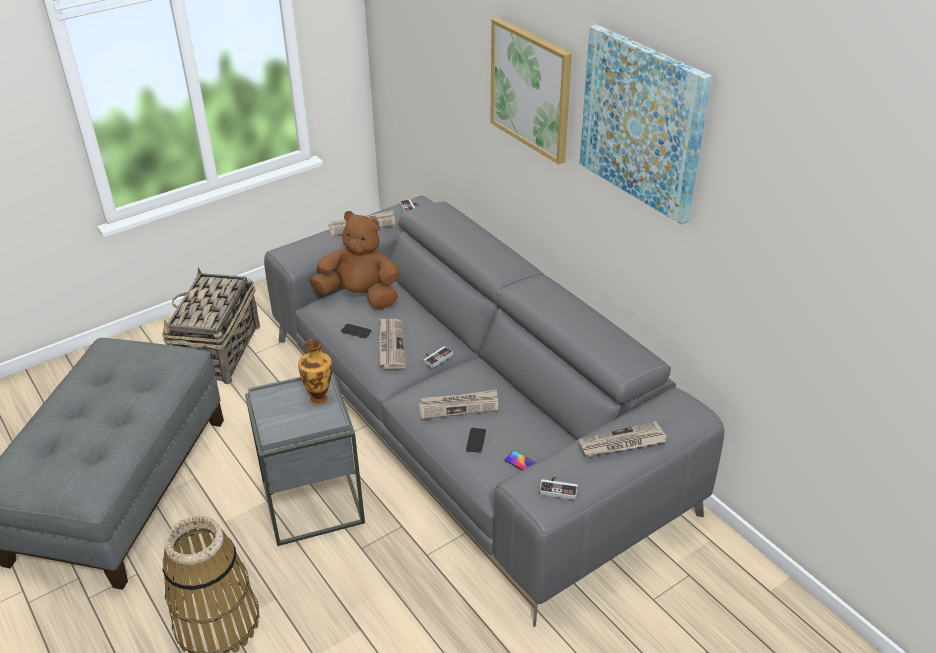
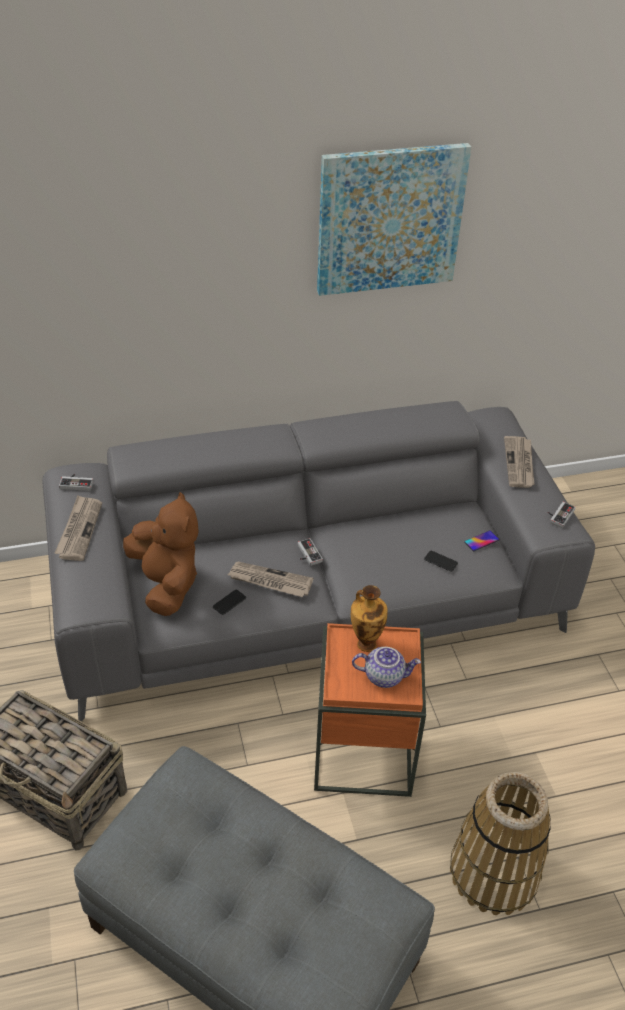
camera: 70 degrees left, 5 degrees up
grey side table [245,374,365,546] -> orange side table [314,623,426,797]
brown plush toy [310,211,399,309] -> brown plush toy turned 120 degrees clockwise [123,492,198,616]
newspaper [419,390,498,420] -> none
picture [490,17,572,165] -> none
none -> teapot [352,647,421,688]

